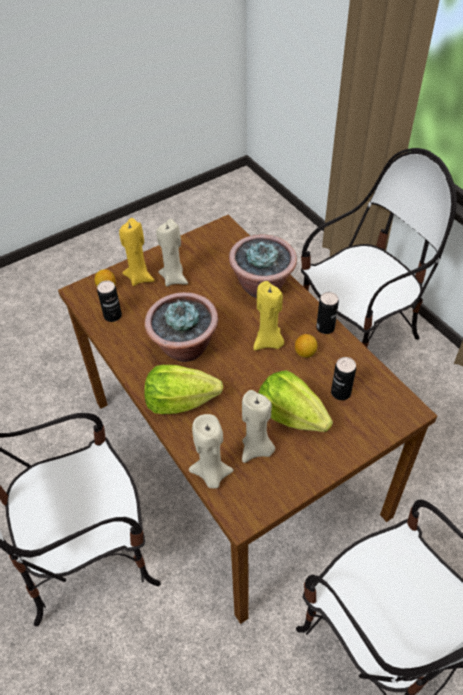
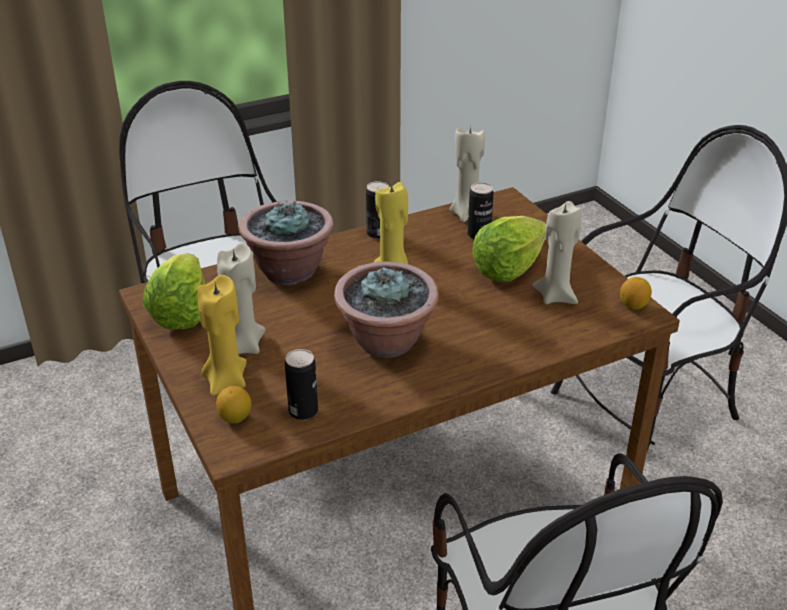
camera: 85 degrees left, 15 degrees down
lettuce [144,365,223,414] -> lettuce moved to [143,253,205,330]
beige candle [189,414,234,489] -> beige candle moved to [450,126,485,222]
lemon [295,334,317,358] -> lemon moved to [620,277,652,309]

